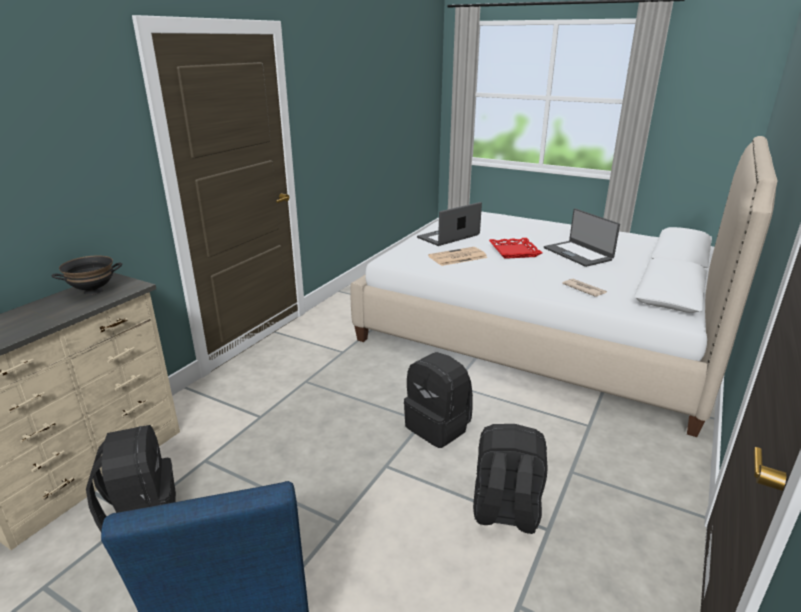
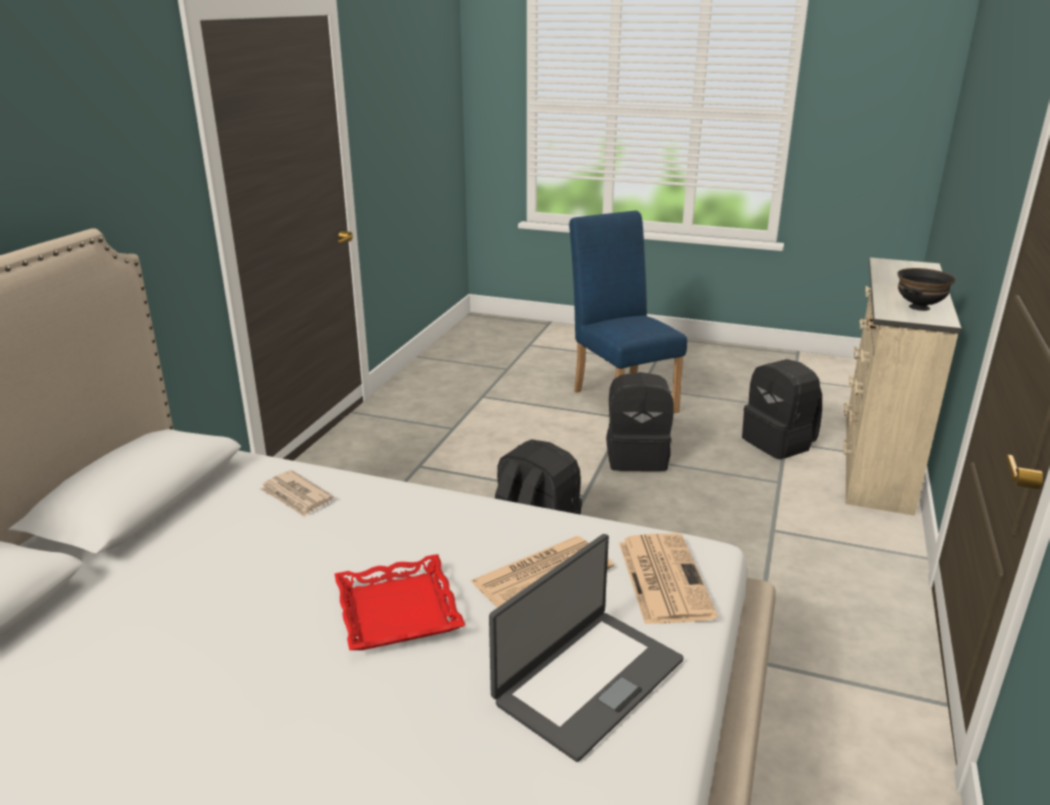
camera: 170 degrees right, 0 degrees up
black backpack [473,424,548,534] -> black backpack moved to [606,372,674,471]
laptop [544,209,620,267] -> none
none -> newspaper [619,533,718,624]

